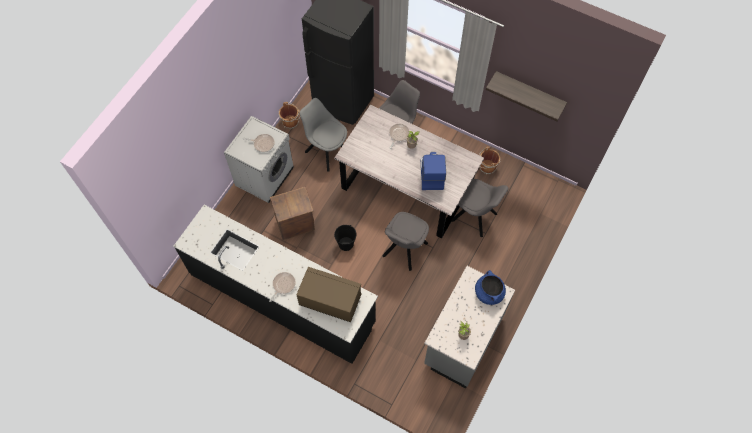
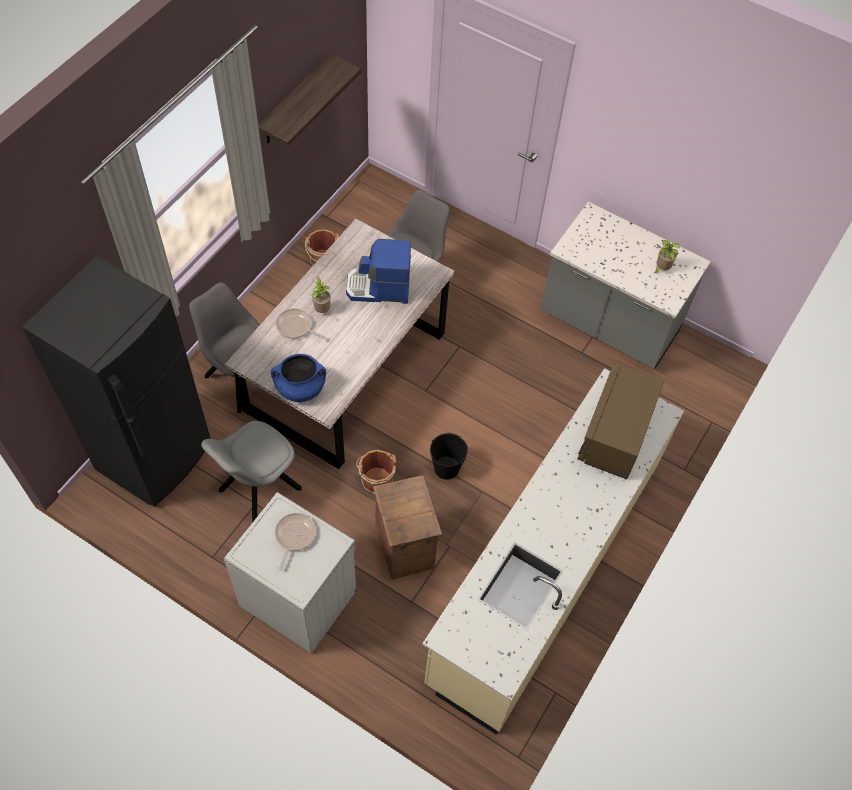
camera: 90 degrees left, 5 degrees down
black counter [174,205,378,364] -> beige counter [422,368,684,735]
frying pan [269,272,296,302] -> none
brown bucket [279,102,300,129] -> brown bucket moved to [356,450,396,494]
grey chair [383,212,429,271] -> none
blue cooking pot [475,270,506,305] -> blue cooking pot moved to [271,354,326,402]

